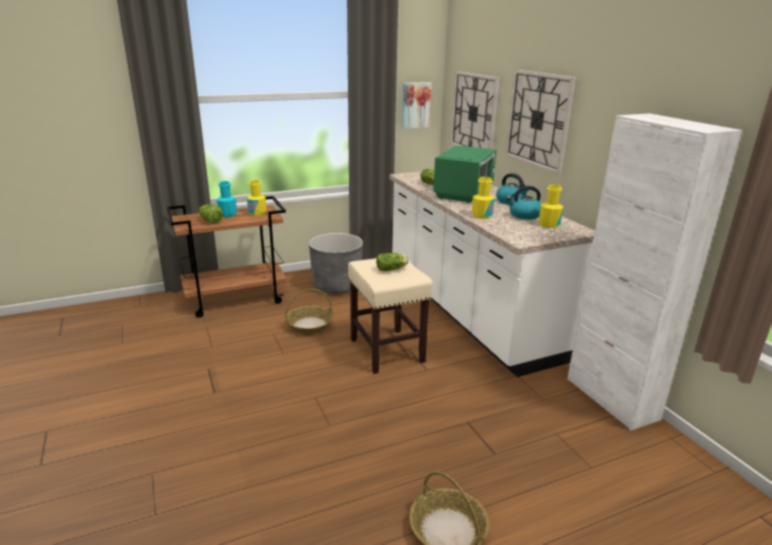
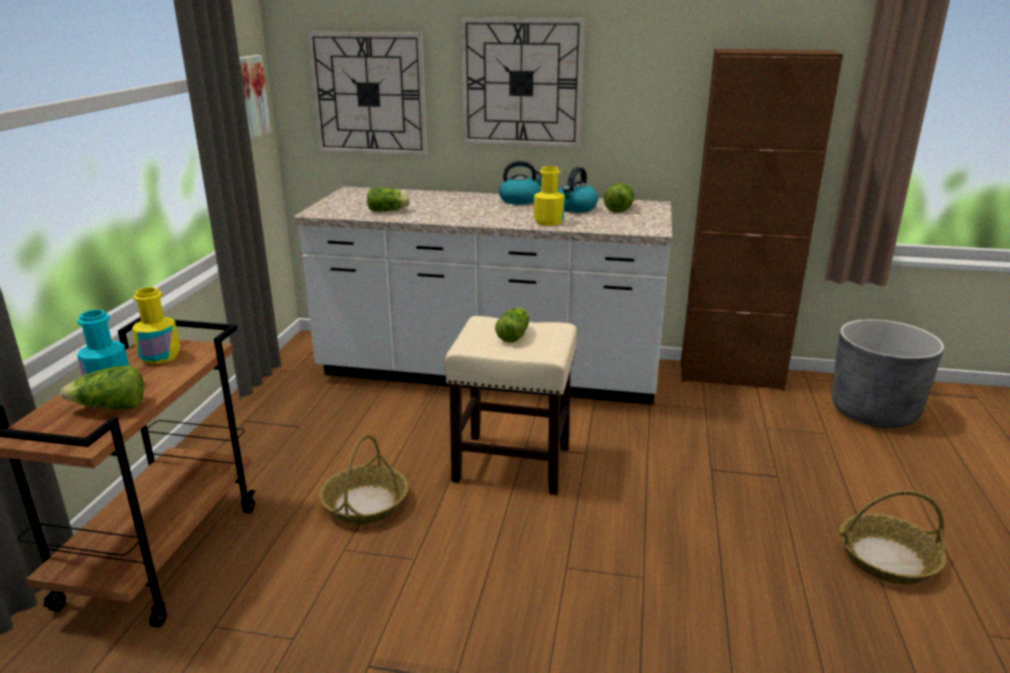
camera: 55 degrees left, 0 degrees up
grey planter [309,233,363,294] -> grey planter moved to [832,319,944,428]
green microwave [433,145,497,203] -> none
yellow bottle [539,184,563,228] -> lettuce [604,183,635,212]
white cabinet [567,113,743,431] -> brown cabinet [681,49,843,391]

